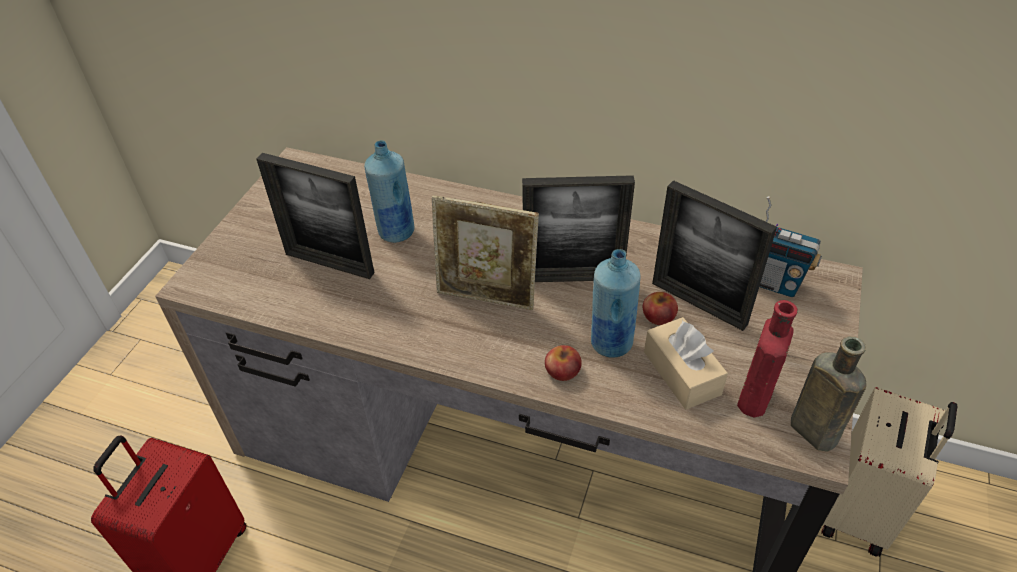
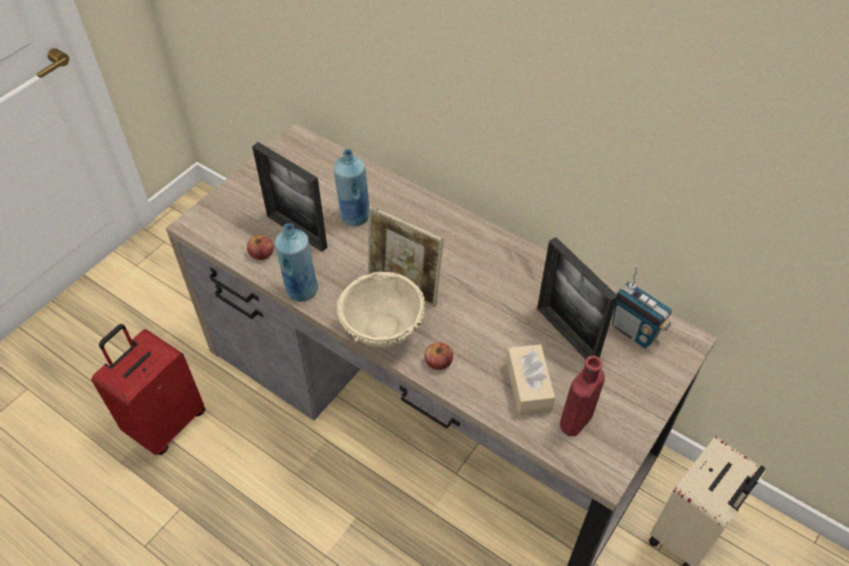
camera: 15 degrees right, 5 degrees up
picture frame [522,175,635,282] -> none
blue bottle [591,249,641,358] -> blue bottle moved to [275,223,318,301]
apple [643,292,678,325] -> apple moved to [247,235,273,260]
brown bottle [791,336,866,452] -> none
none -> beige bowl [337,272,425,348]

